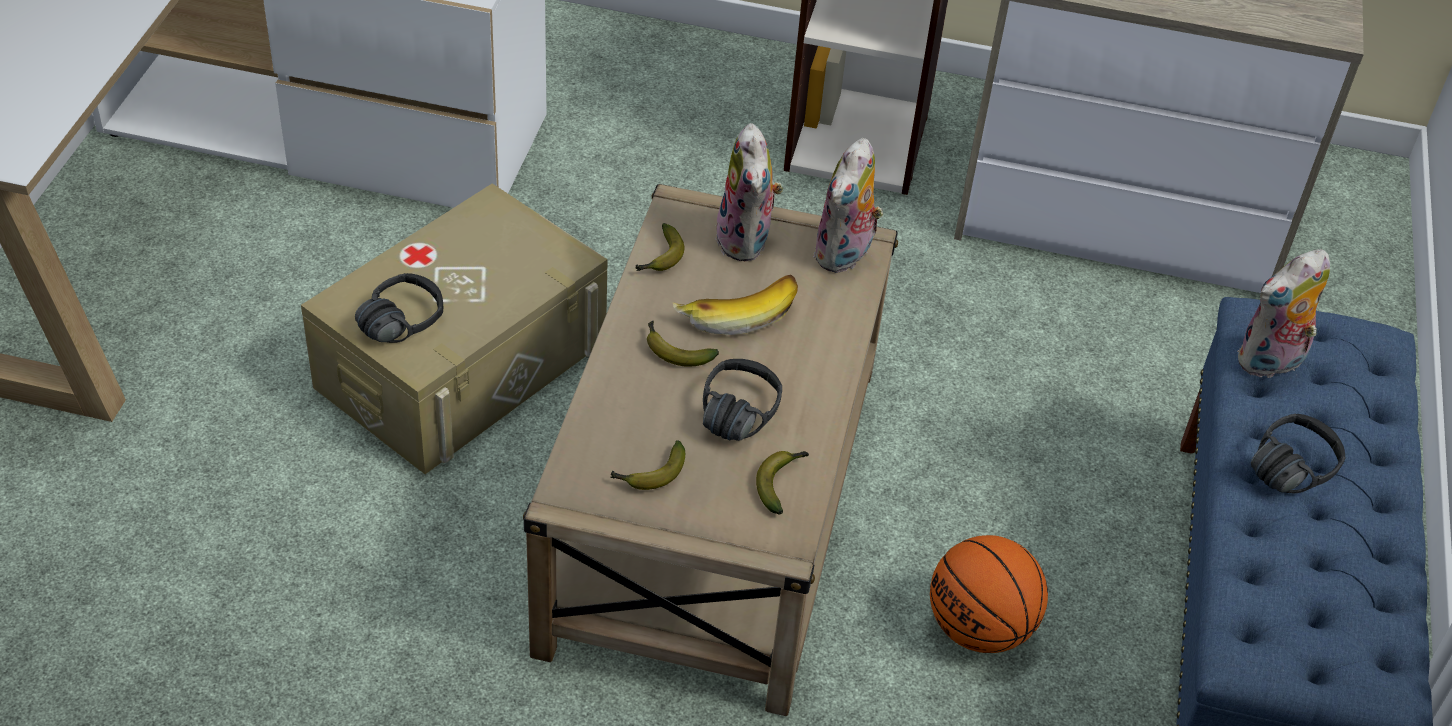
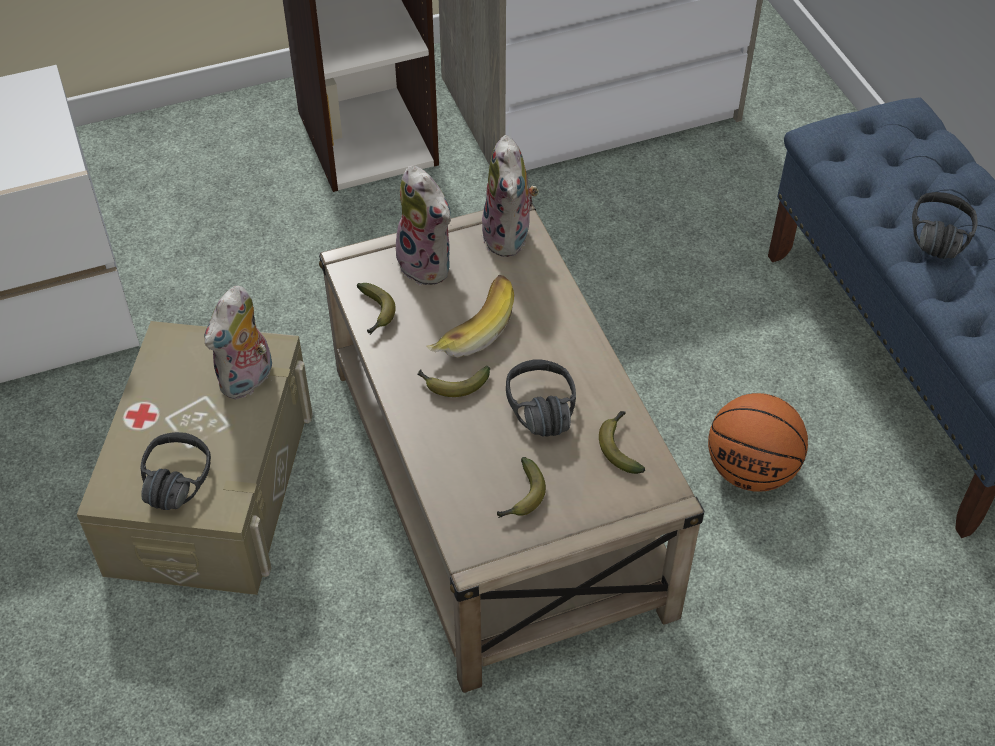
camera: 30 degrees left, 5 degrees up
plush toy [1237,249,1330,379] -> plush toy moved to [204,286,272,399]

